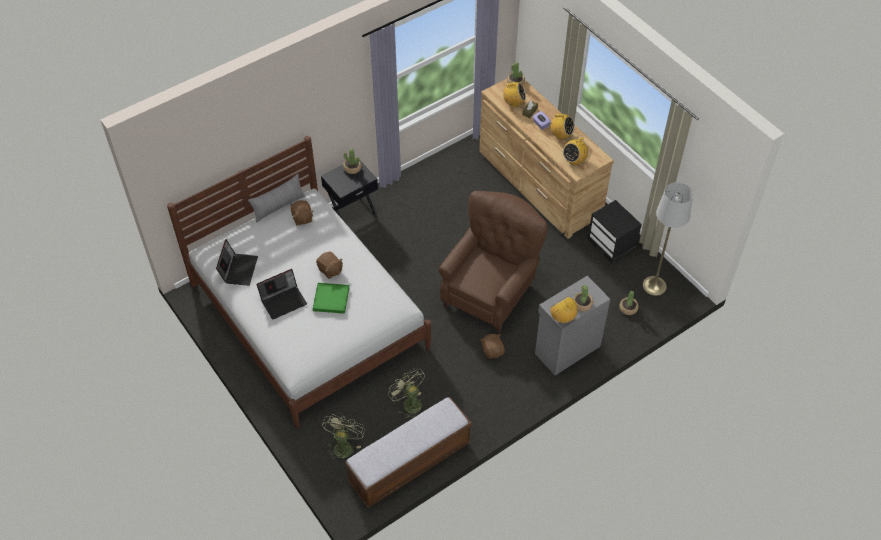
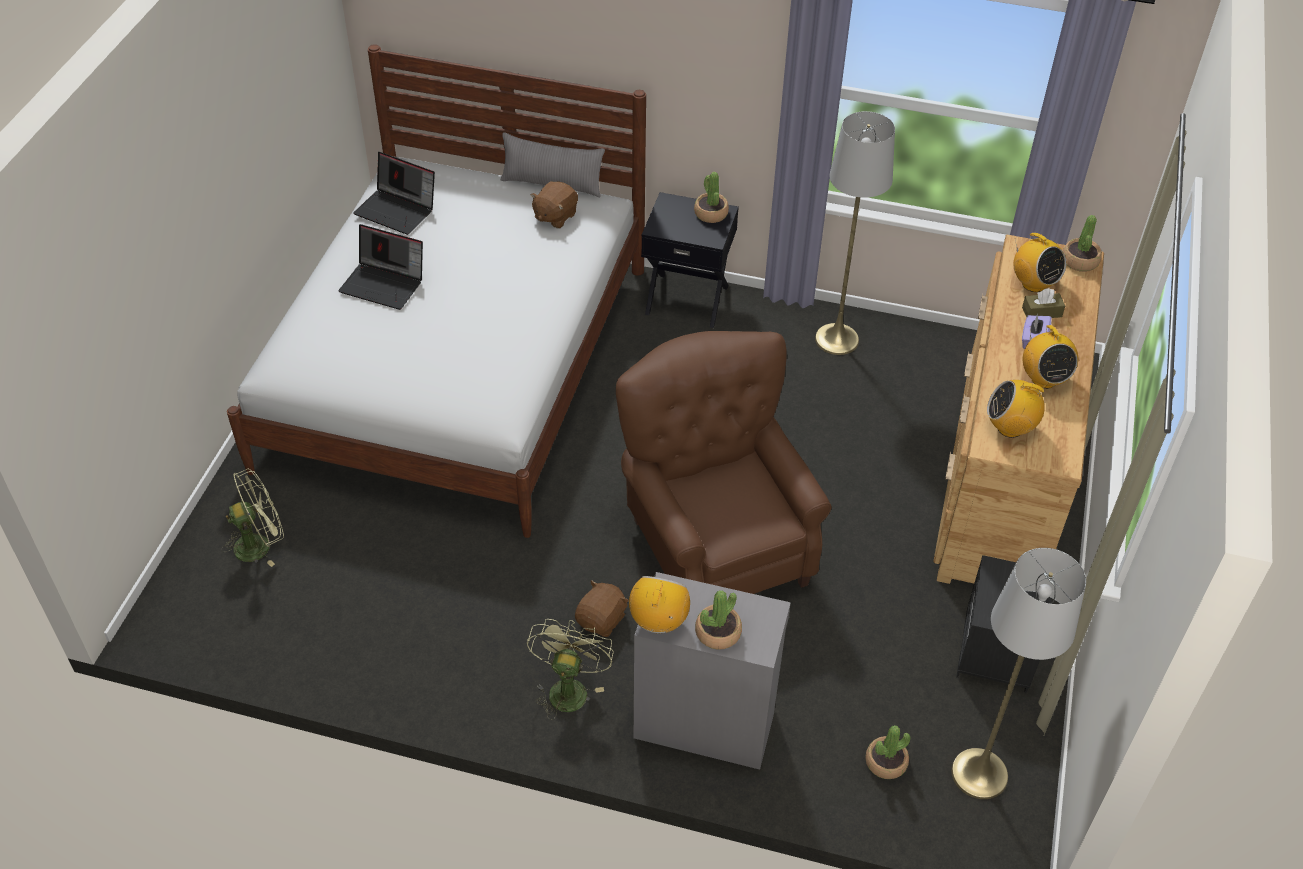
camera: 50 degrees right, 5 degrees down
laptop [216,239,258,286] -> laptop turned 60 degrees clockwise [353,152,435,235]
green tray [313,283,349,314] -> none
brown plush toy [316,251,343,279] -> none
bench [345,397,472,508] -> none
green fan [388,369,425,418] -> green fan moved to [527,619,614,720]
brown armchair [439,191,548,333] -> brown armchair turned 105 degrees counterclockwise [616,331,832,594]
none -> grey floor lamp [815,111,895,355]

